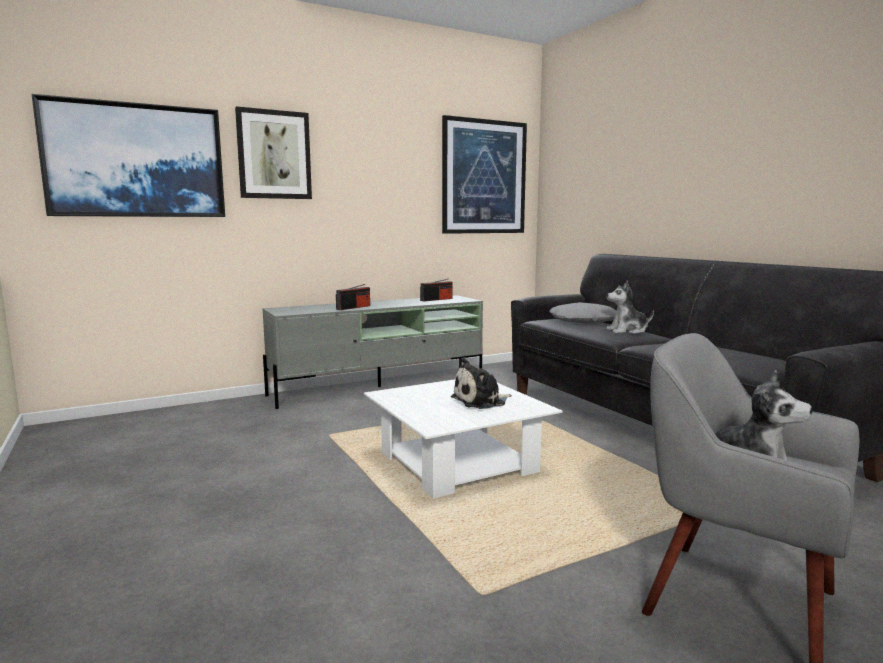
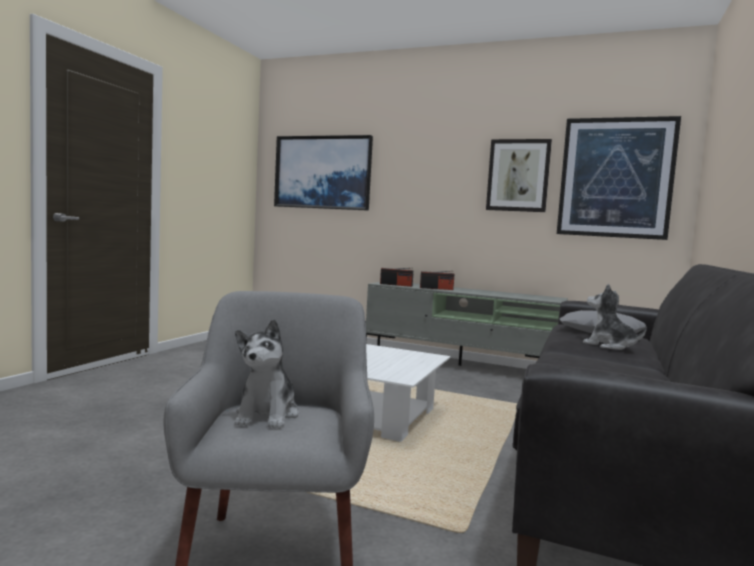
camera: 50 degrees right, 5 degrees down
picture [235,106,312,199] -> picture moved to [486,139,552,212]
radio [420,279,453,301] -> radio moved to [380,268,413,287]
plush toy [451,358,512,409] -> none

